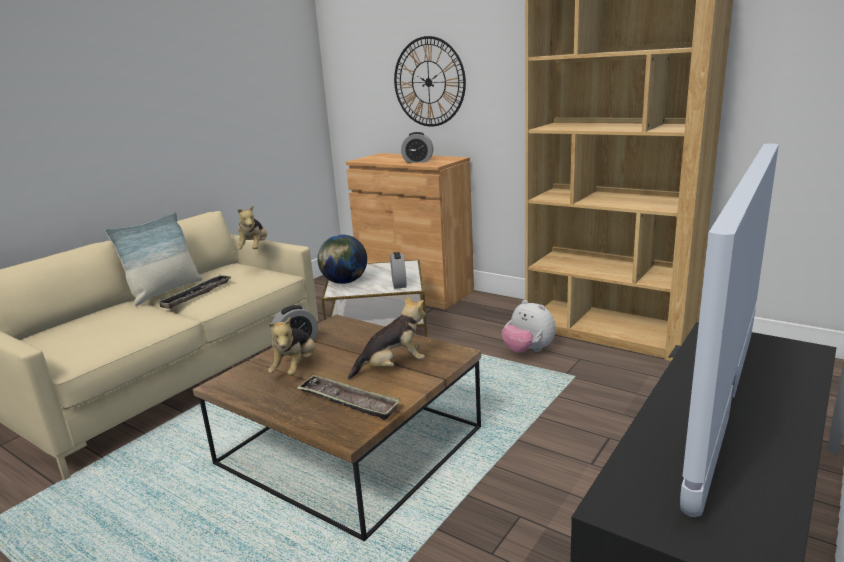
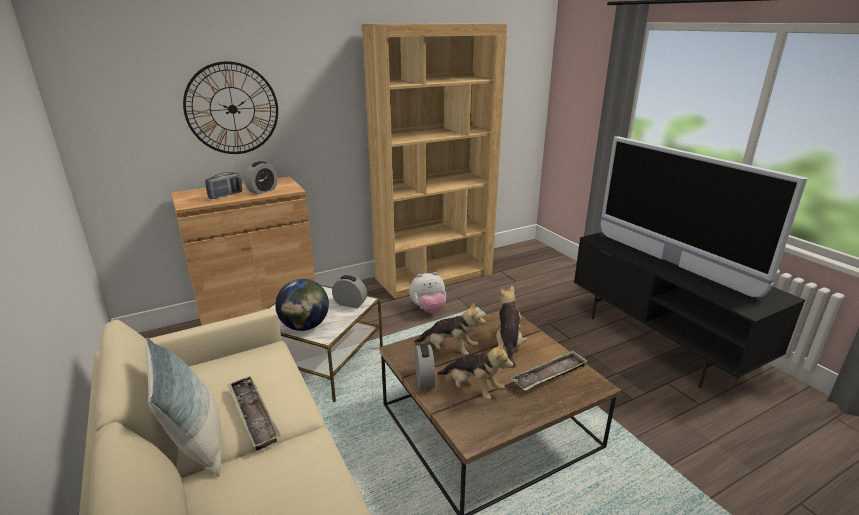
camera: 65 degrees left, 5 degrees up
plush toy [237,205,267,249] -> plush toy moved to [414,302,485,355]
none -> radio [205,172,242,199]

